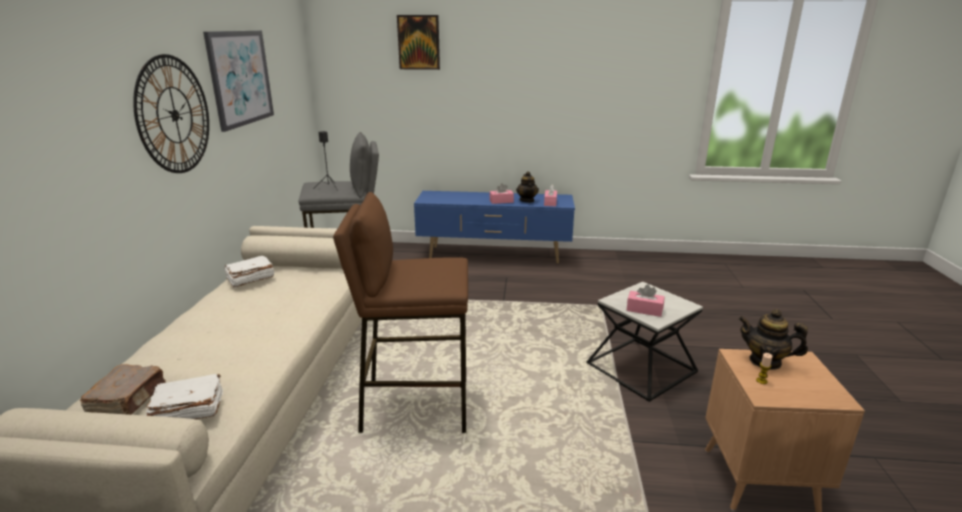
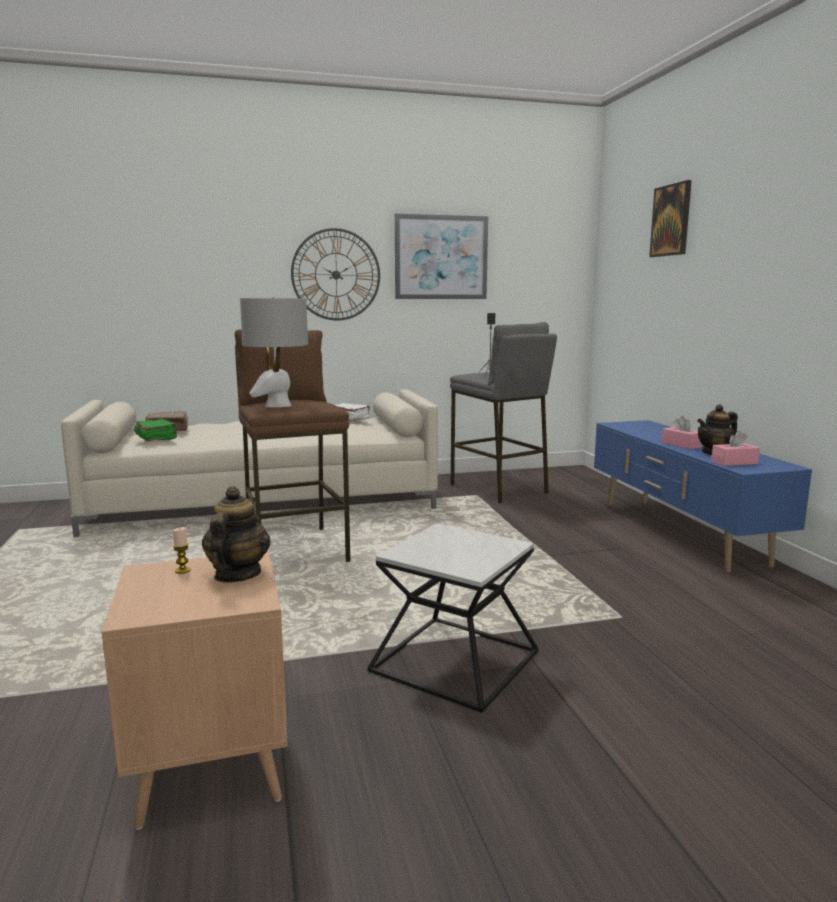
camera: 70 degrees right, 10 degrees down
white book [145,374,223,419] -> green book [134,419,178,441]
pink tissue box [626,285,665,317] -> none
none -> grey table lamp [240,297,308,407]

